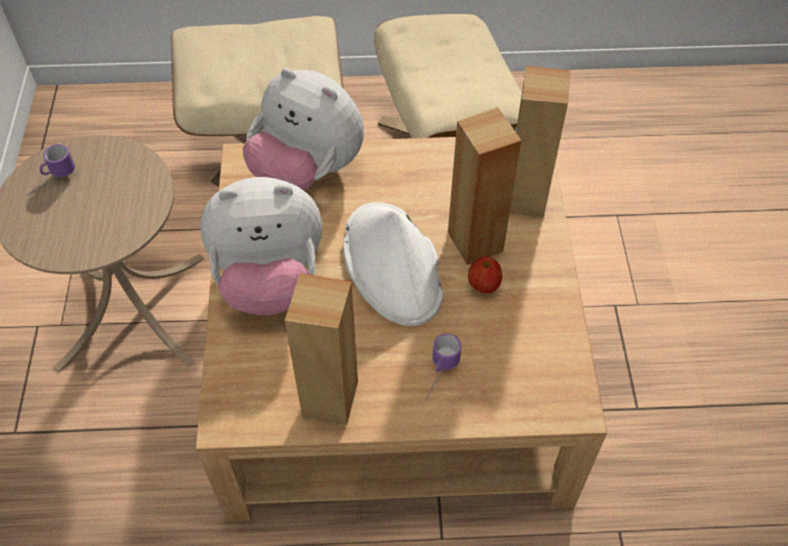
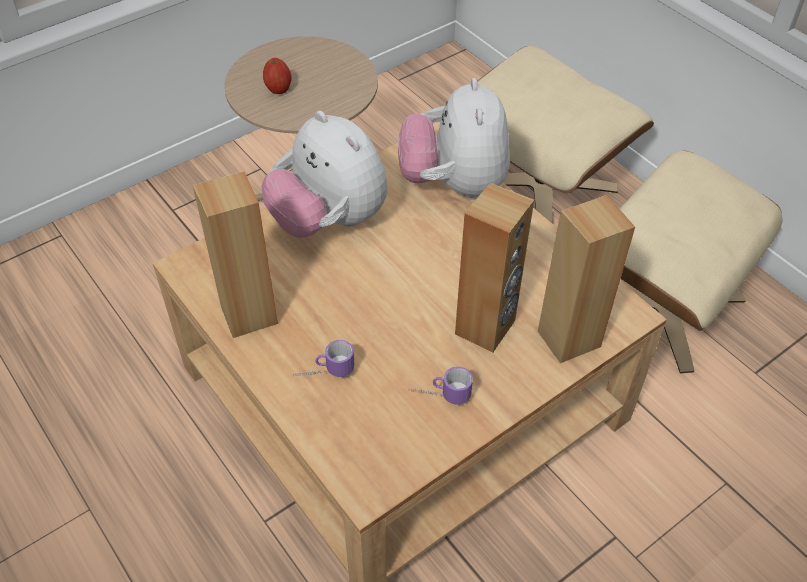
camera: 55 degrees right, 5 degrees down
mug [27,144,75,196] -> mug moved to [408,367,473,405]
white hat [343,202,444,326] -> none
apple [468,256,502,293] -> apple moved to [263,58,291,94]

